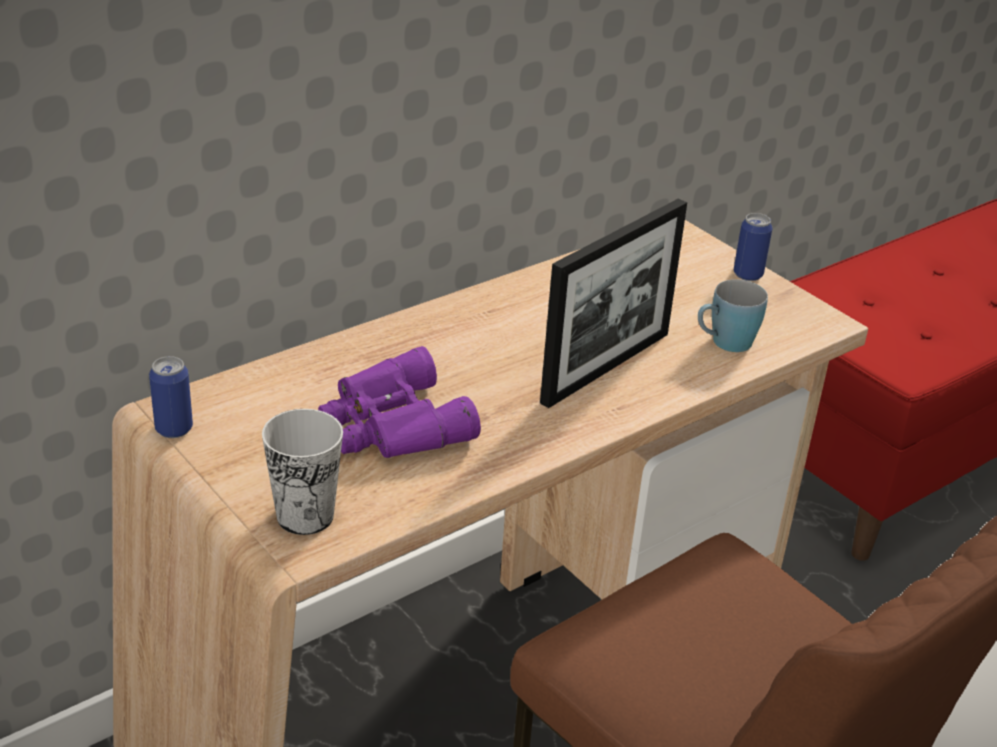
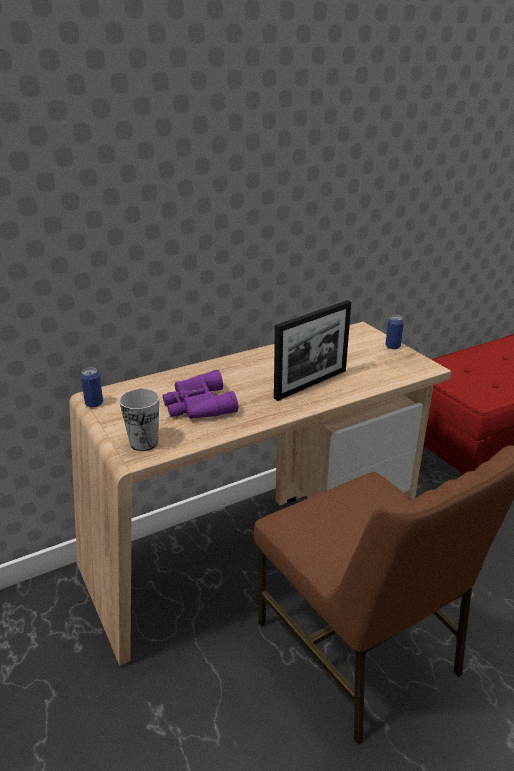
camera: 10 degrees right, 5 degrees down
blue mug [698,279,768,352] -> none

